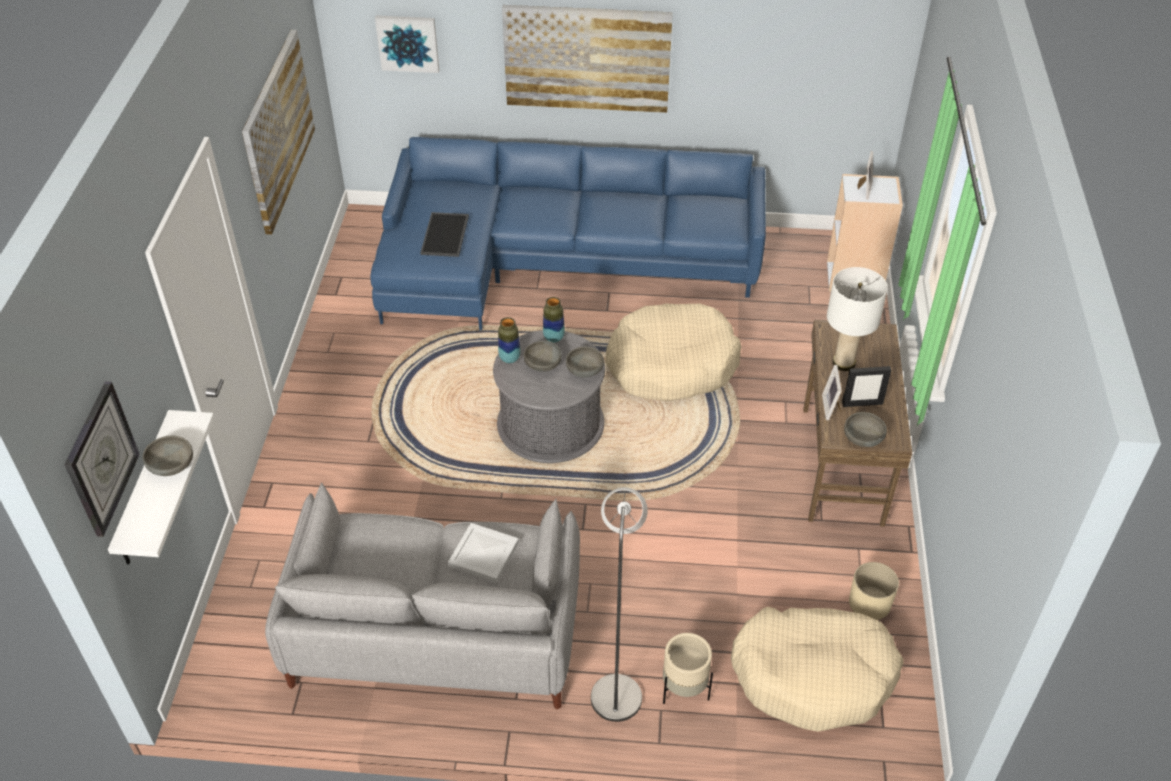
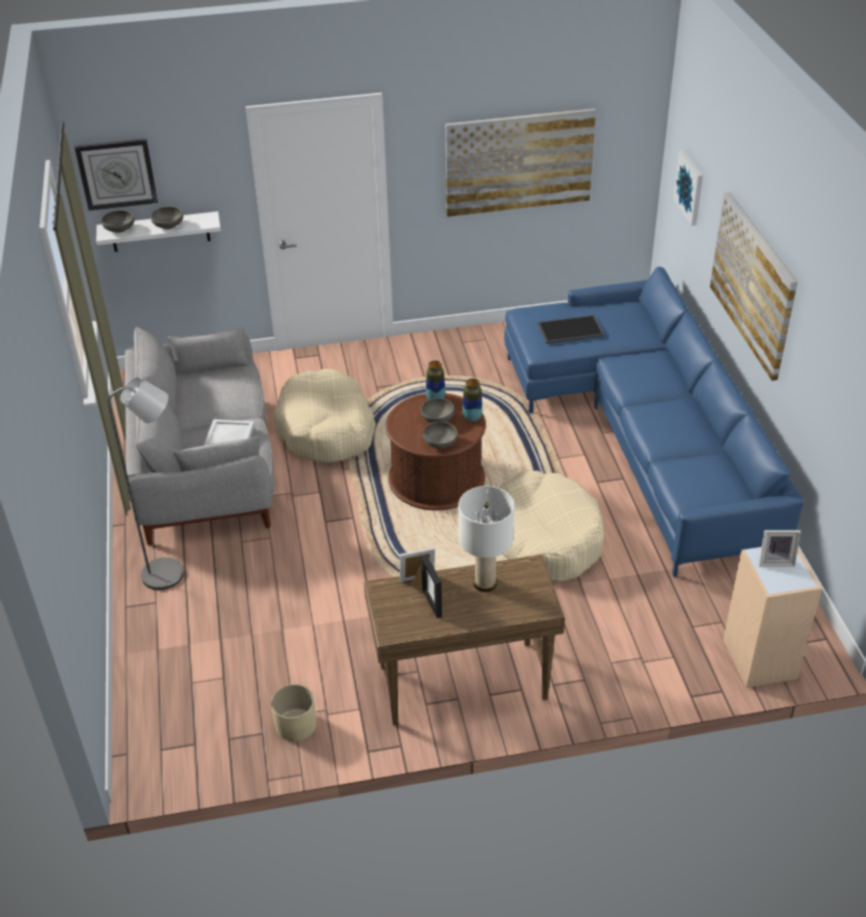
camera: 75 degrees right, 5 degrees down
grey coffee table [493,330,605,463] -> brown coffee table [385,393,486,510]
beige planter [663,633,713,704] -> none
beige dog bed [731,607,903,732] -> beige dog bed moved to [274,369,376,463]
grey bowl [844,412,887,447] -> grey bowl moved to [101,210,134,233]

